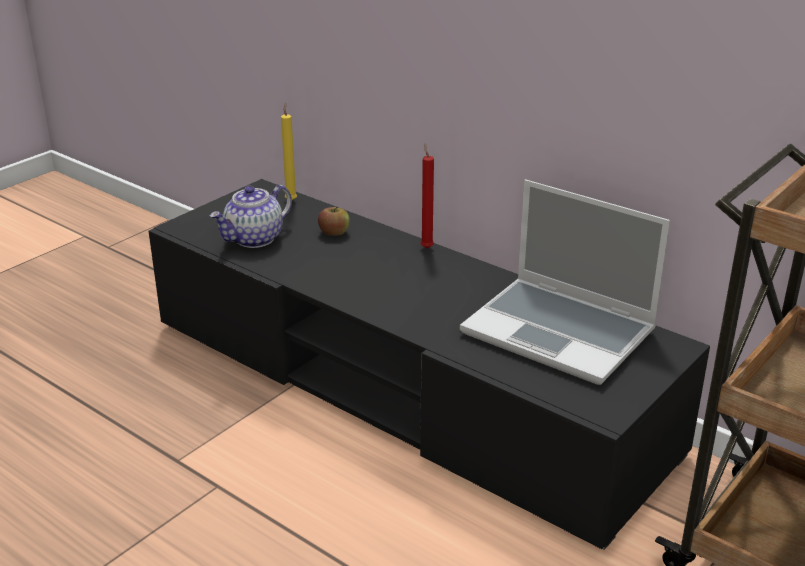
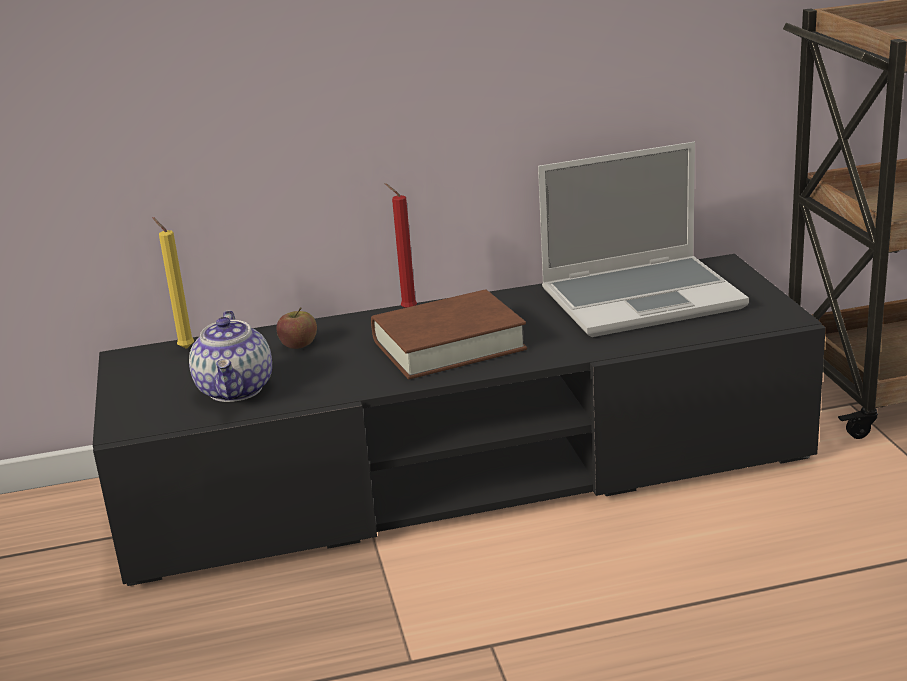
camera: 50 degrees left, 5 degrees down
none -> brown book [371,290,527,379]

